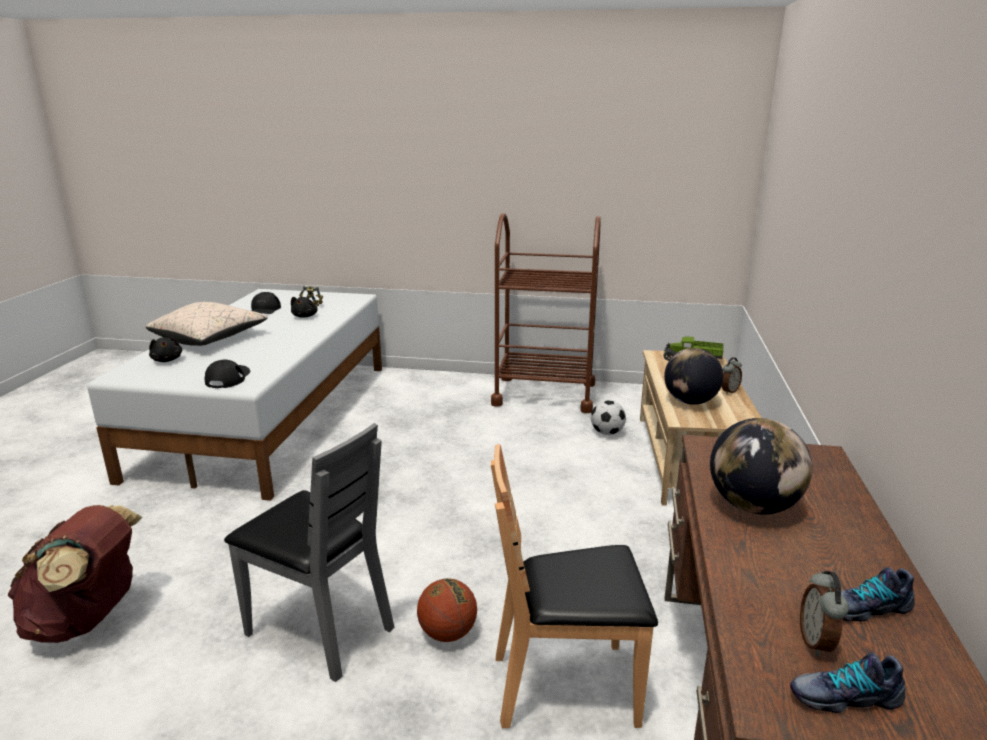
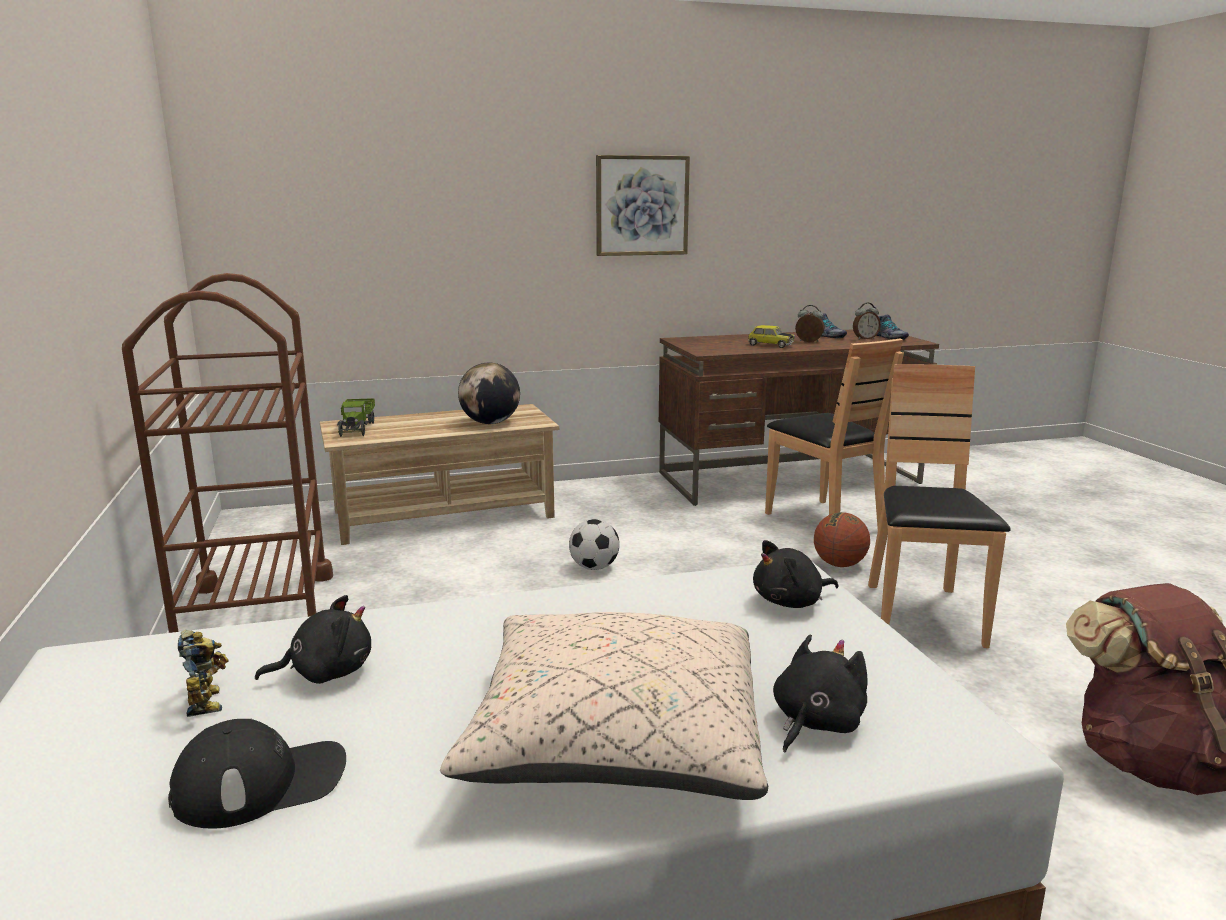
camera: 115 degrees left, 5 degrees down
black cap [205,360,250,388] -> black plush toy [753,540,839,608]
grey chair [224,423,394,682] -> brown chair [868,364,1011,648]
football [591,400,626,435] -> football moved to [569,519,620,570]
globe [710,418,812,514] -> toy car [748,325,795,348]
alarm clock [722,357,742,394] -> alarm clock moved to [795,305,825,342]
none -> picture [596,155,690,256]

